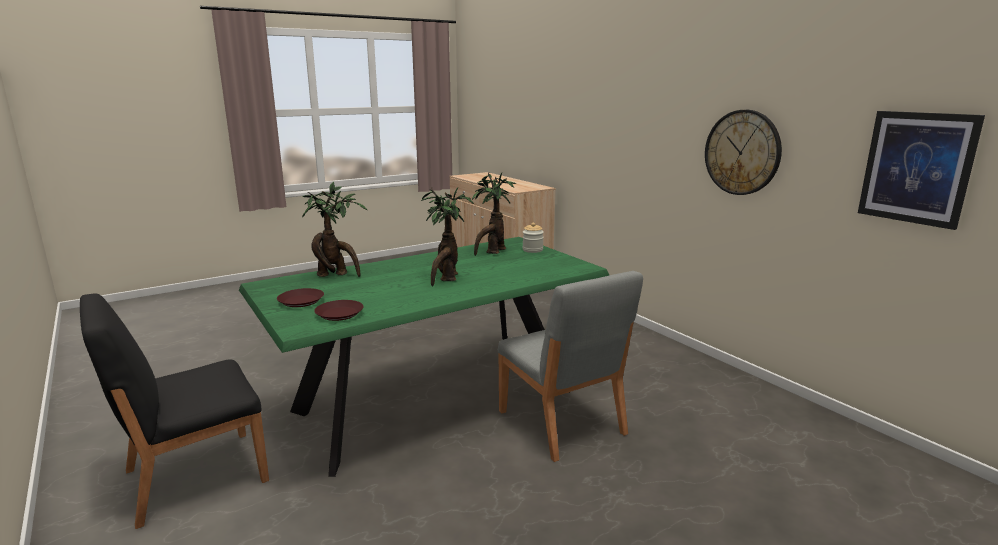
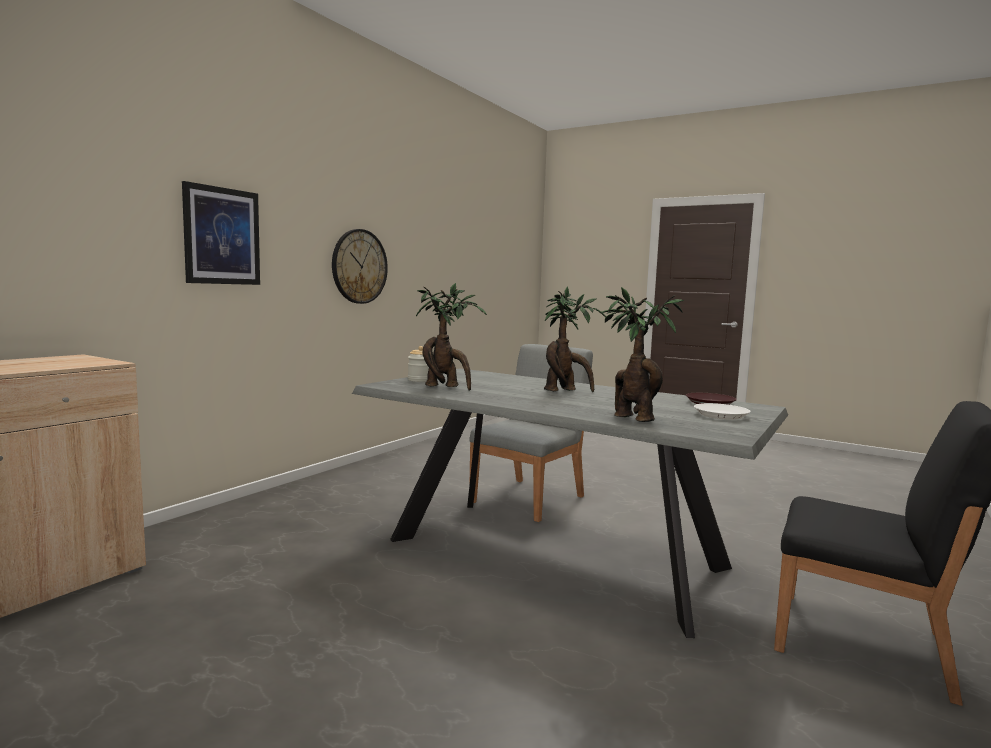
camera: 115 degrees left, 10 degrees down
green dining table [239,237,609,477] -> grey dining table [352,369,788,638]
brown plate [277,288,324,307] -> white plate [694,403,751,420]
picture [858,111,985,230] -> picture moved to [182,181,260,285]

